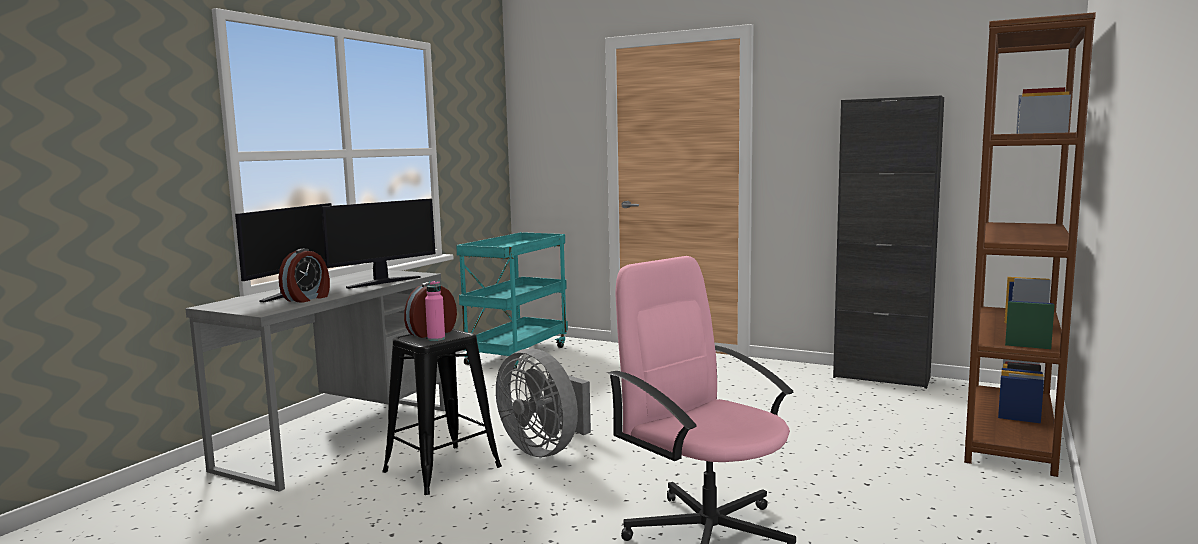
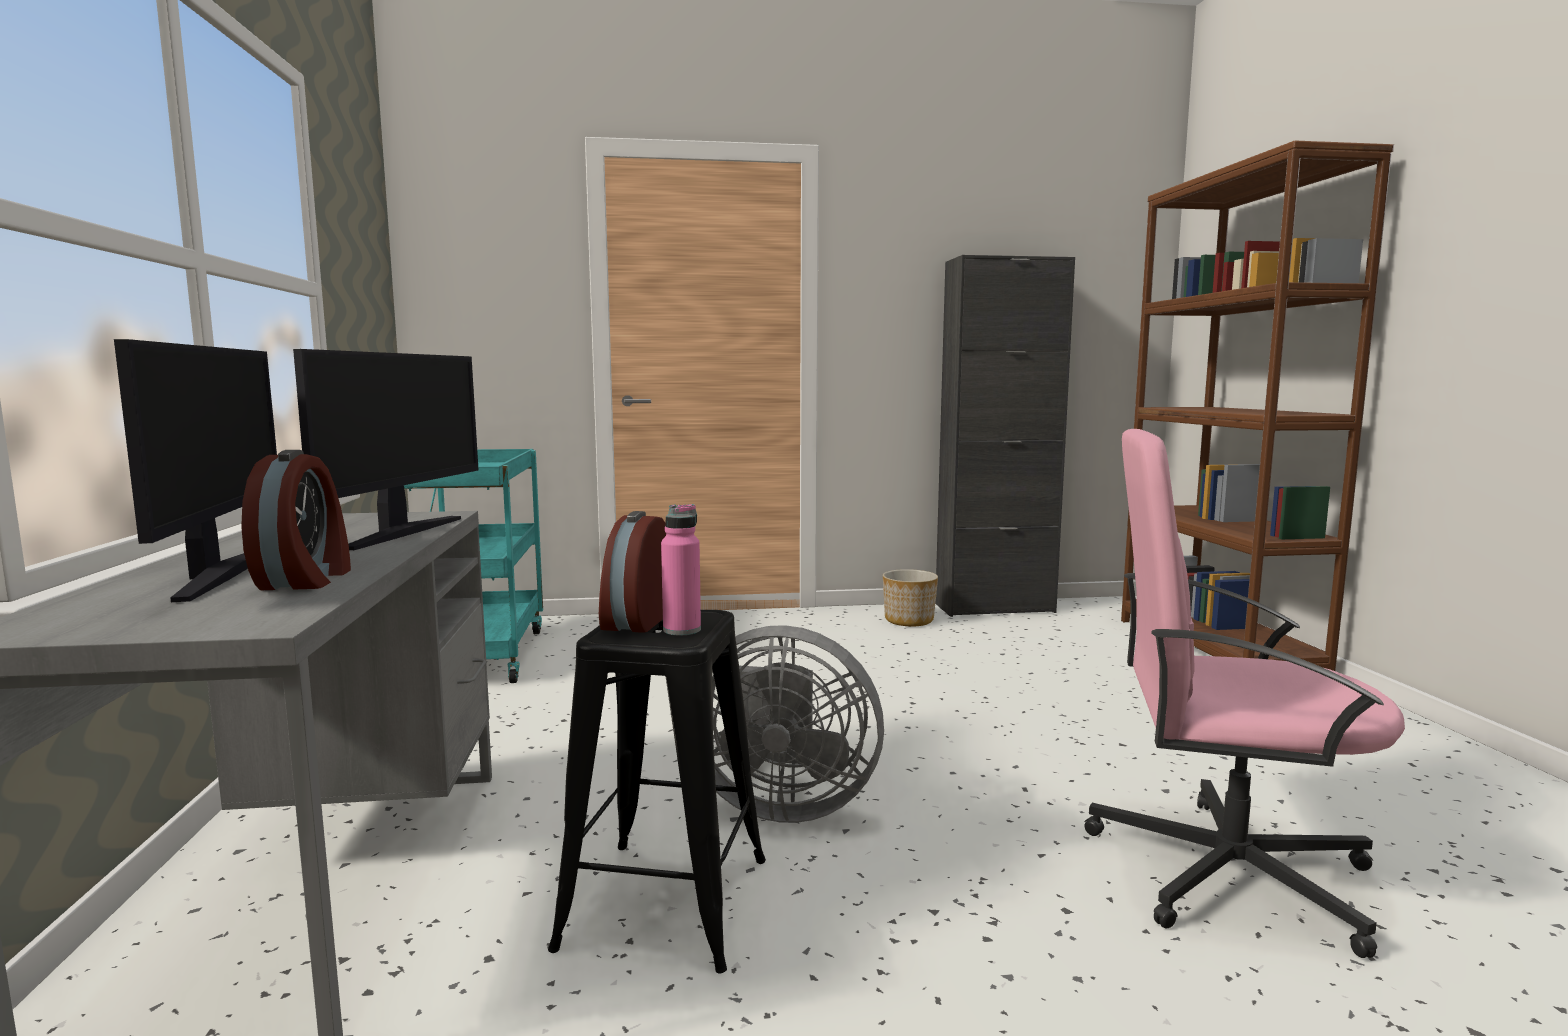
camera: 35 degrees left, 0 degrees up
none -> planter [883,569,938,626]

